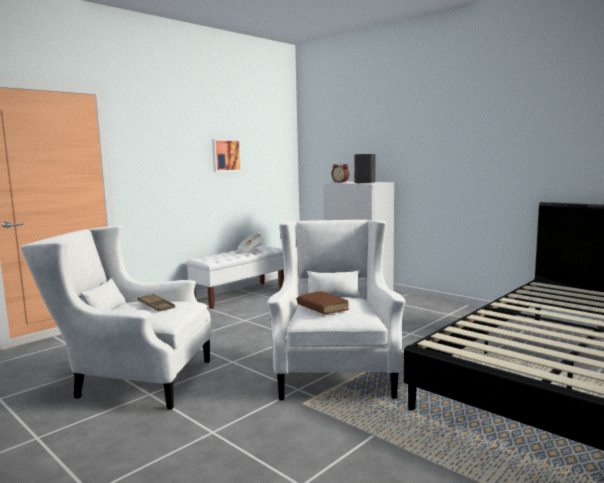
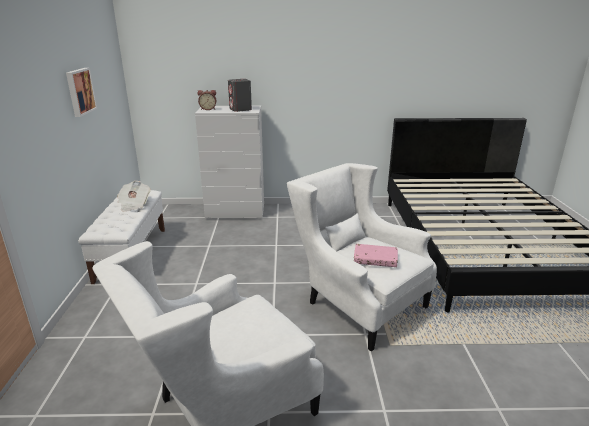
camera: 45 degrees left, 15 degrees up
brown tray [137,294,175,311] -> none
brown book [297,291,349,314] -> pink book [354,244,398,267]

